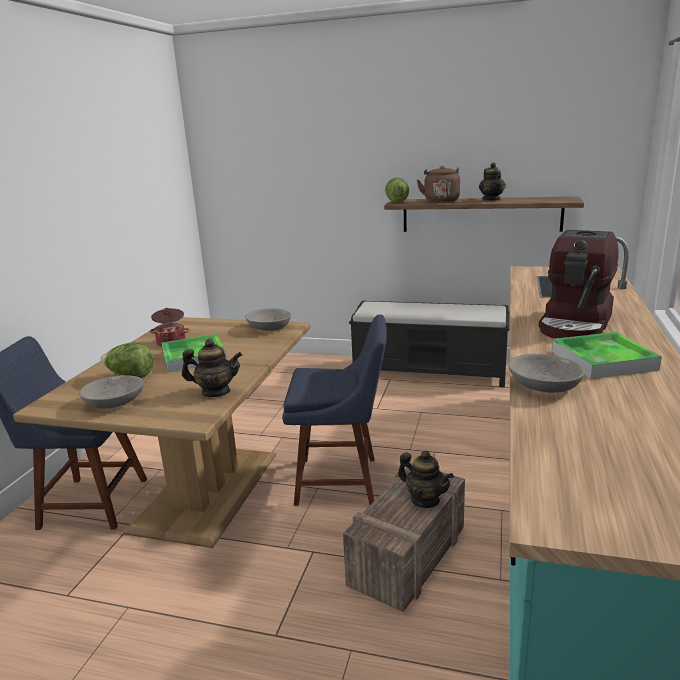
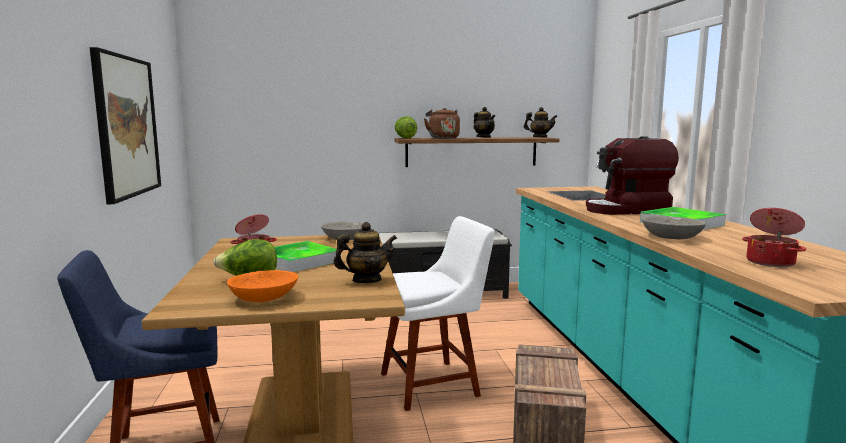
camera: 25 degrees left, 10 degrees down
grey bowl [79,375,144,409] -> orange bowl [227,270,298,302]
blue chair [282,314,387,506] -> white chair [381,216,495,411]
teapot [398,451,454,508] -> teapot moved to [524,107,558,137]
coffee machine [539,230,619,339] -> coffee machine turned 75 degrees clockwise [586,136,679,215]
none -> picture [90,47,161,204]
none -> cooking pot [742,208,806,267]

